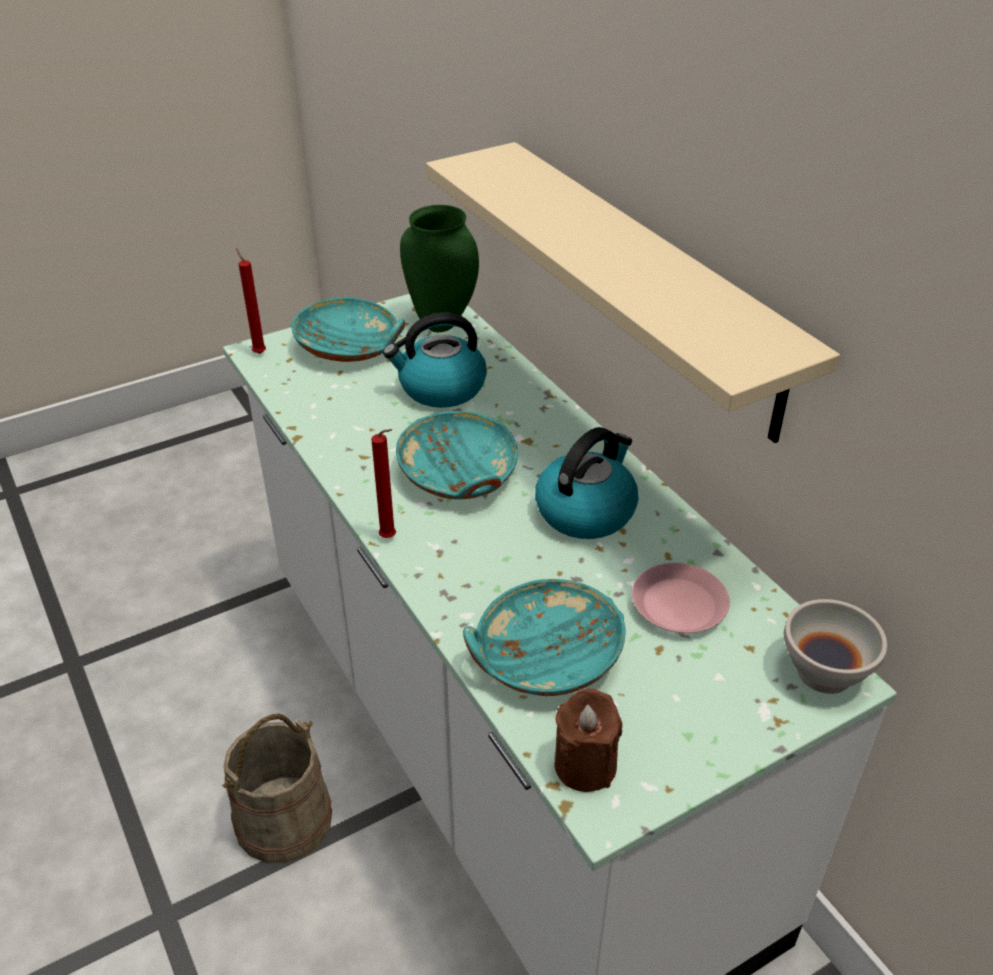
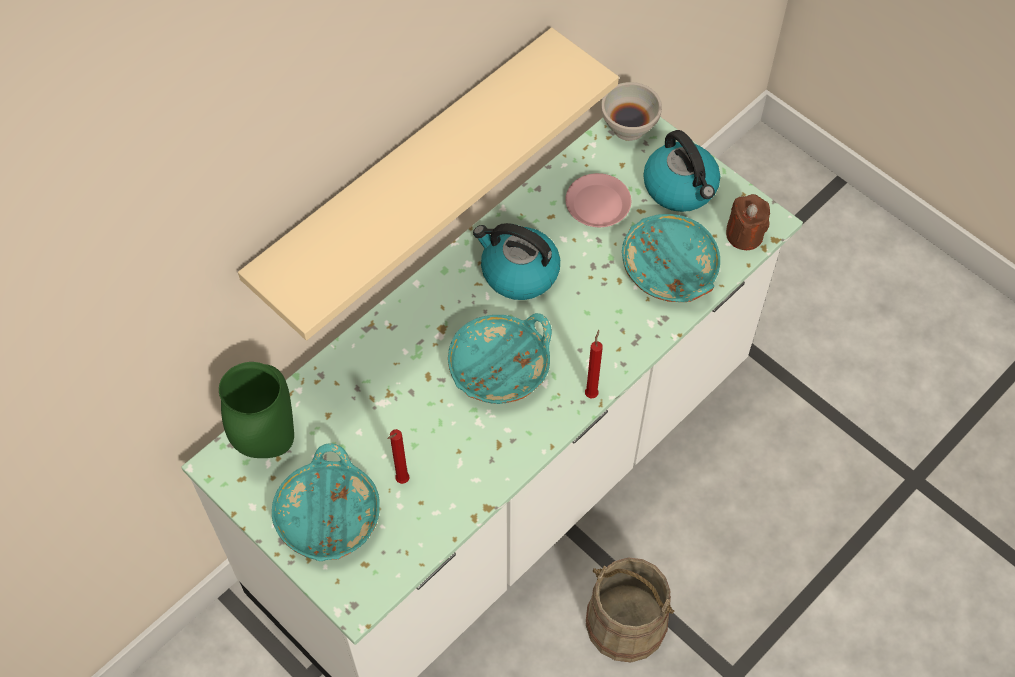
camera: 105 degrees left, 20 degrees up
red candle [236,248,266,354] -> red candle moved to [387,429,409,484]
kettle [383,313,487,408] -> kettle moved to [643,130,720,212]

